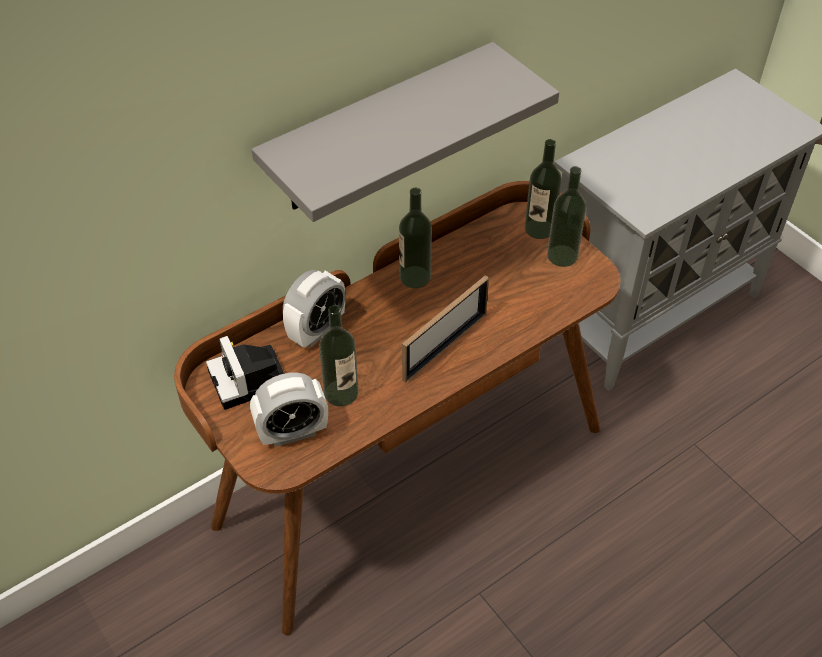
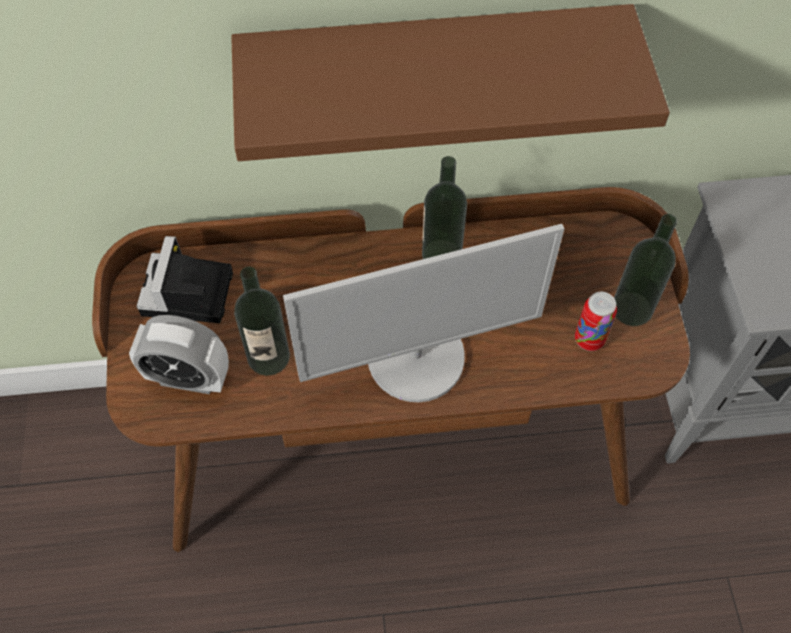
camera: 30 degrees right, 10 degrees up
grey shelf [251,42,559,222] -> brown shelf [231,4,670,161]
alarm clock [283,270,345,348] -> none
picture frame [402,275,489,383] -> monitor [283,224,564,402]
bottle [524,139,562,239] -> none
none -> can [575,292,617,351]

